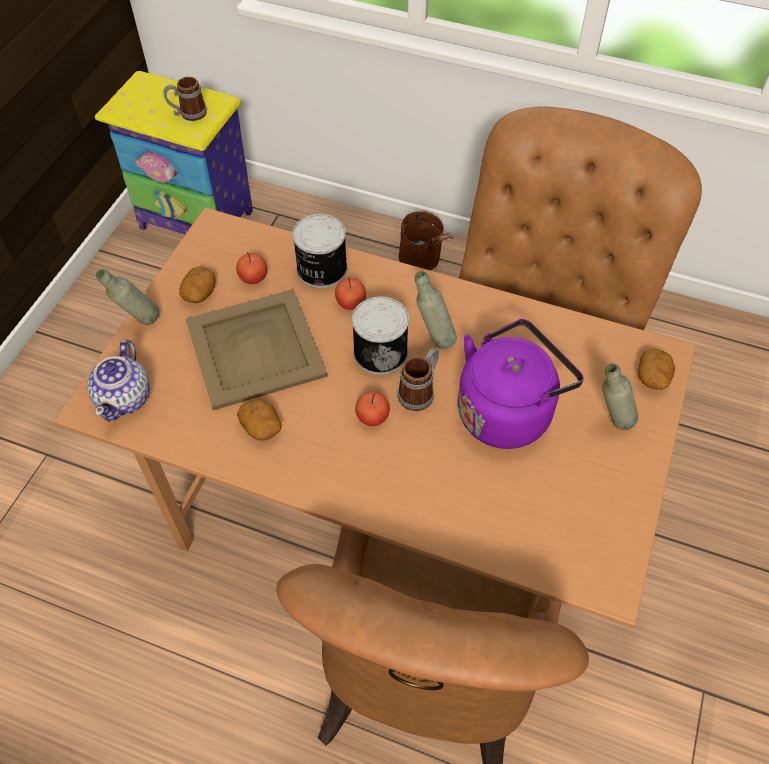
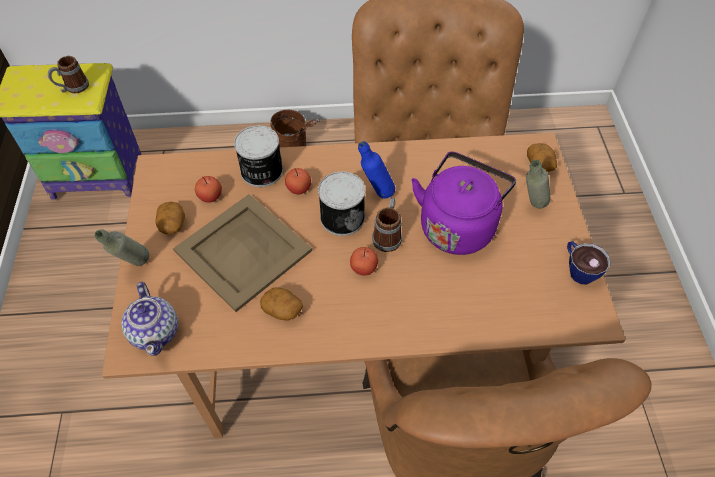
camera: 25 degrees left, 0 degrees up
grey bottle [415,271,457,349] -> blue bottle [358,141,395,199]
none -> cup [567,241,610,285]

